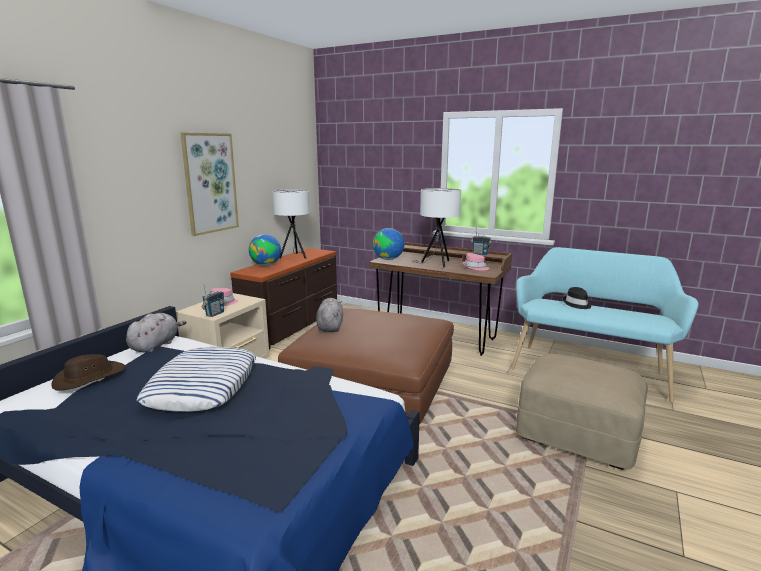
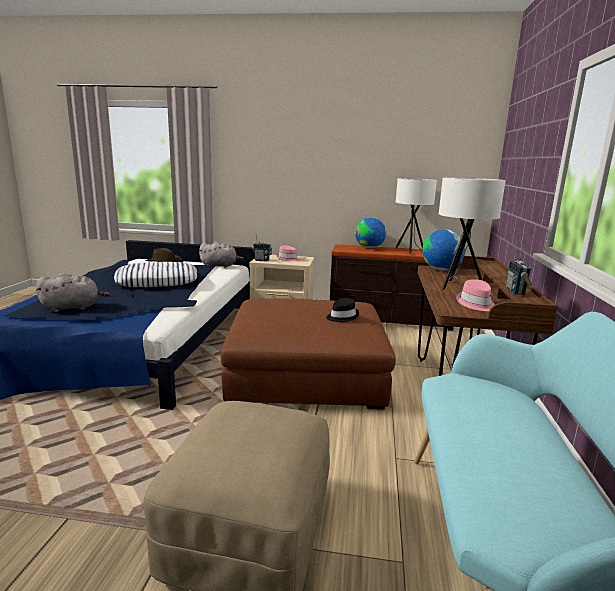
camera: 70 degrees right, 0 degrees up
picture [181,132,239,236] -> none
grey plush toy [316,298,343,332] -> grey plush toy moved to [36,273,110,312]
black hat [563,287,591,309] -> black hat moved to [326,298,359,322]

